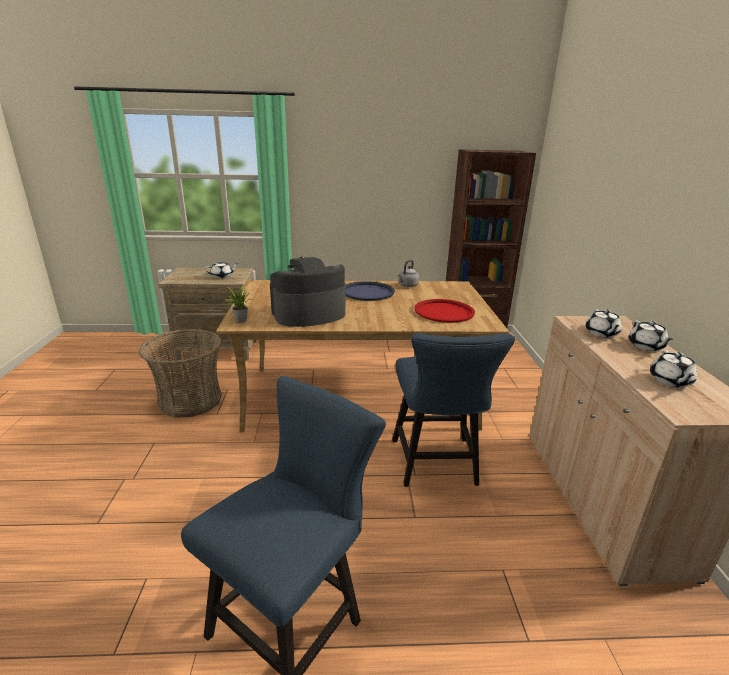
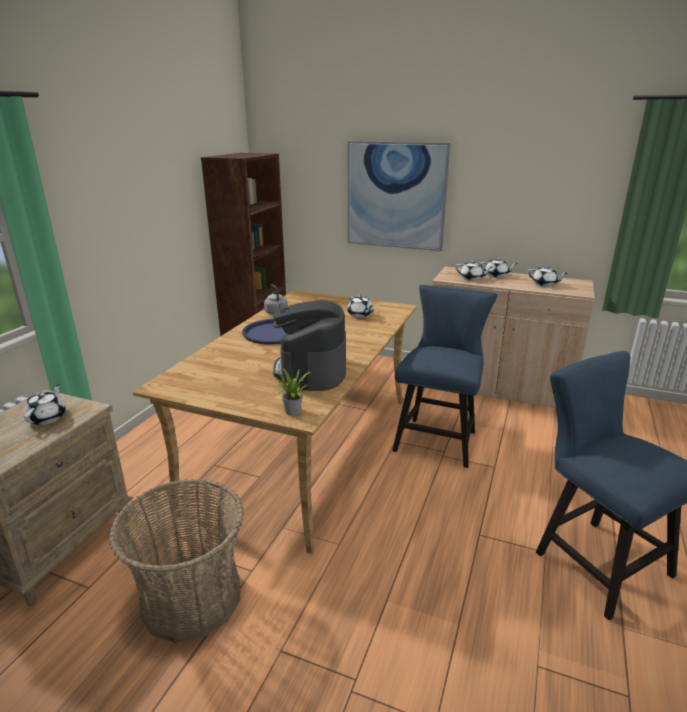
camera: 65 degrees left, 0 degrees up
blue chair [392,333,515,487] -> blue chair turned 90 degrees counterclockwise [392,285,497,468]
red tray [414,299,475,323] -> white teapot [347,295,373,318]
none -> picture [348,141,451,251]

